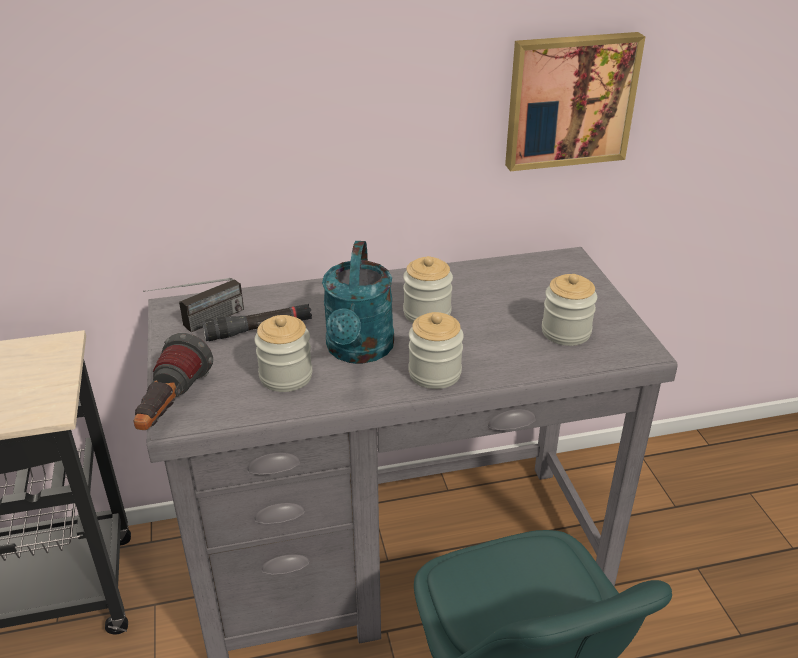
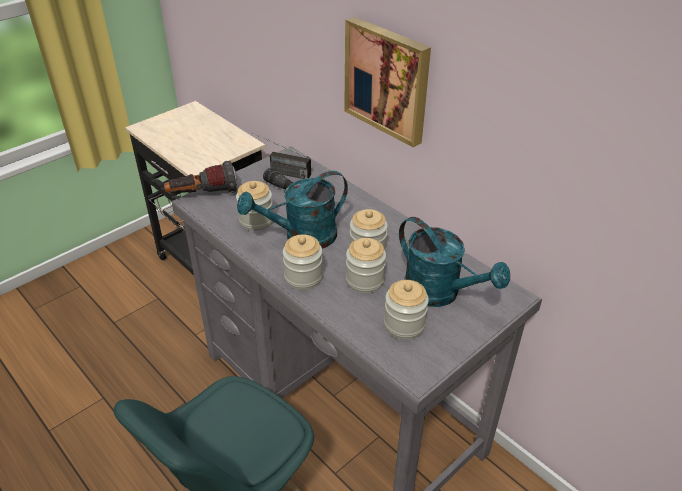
camera: 60 degrees right, 5 degrees up
picture [505,32,645,171] -> picture moved to [344,17,431,147]
none -> jar [346,238,386,293]
none -> turquoise watering can [399,217,510,307]

